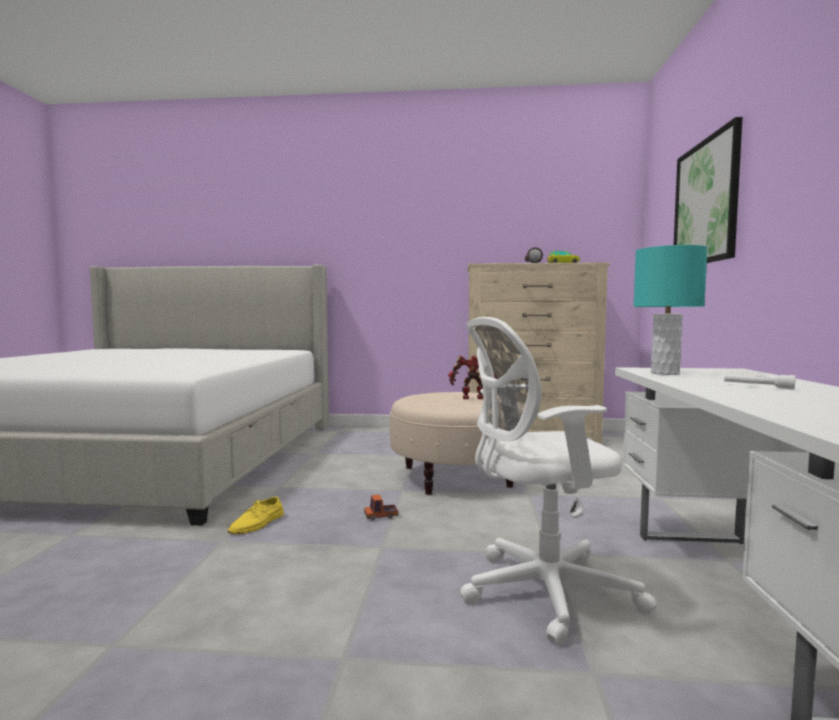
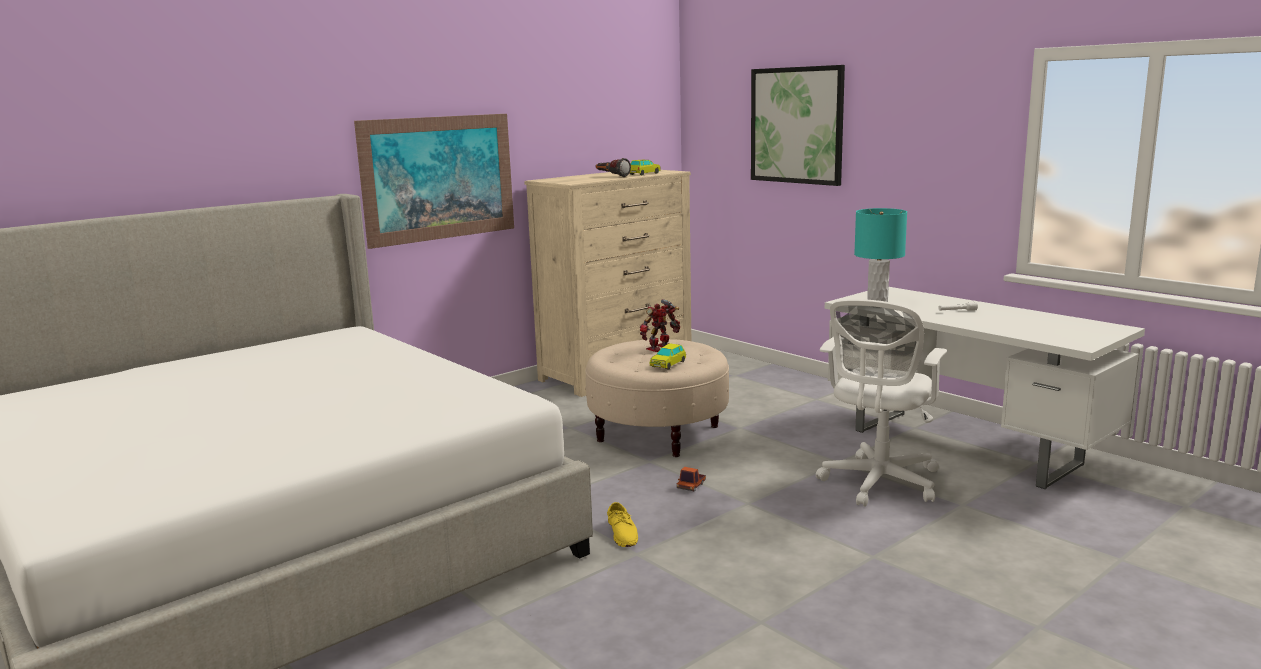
camera: 45 degrees left, 10 degrees up
none -> picture [354,114,514,249]
none -> toy car [650,343,686,370]

